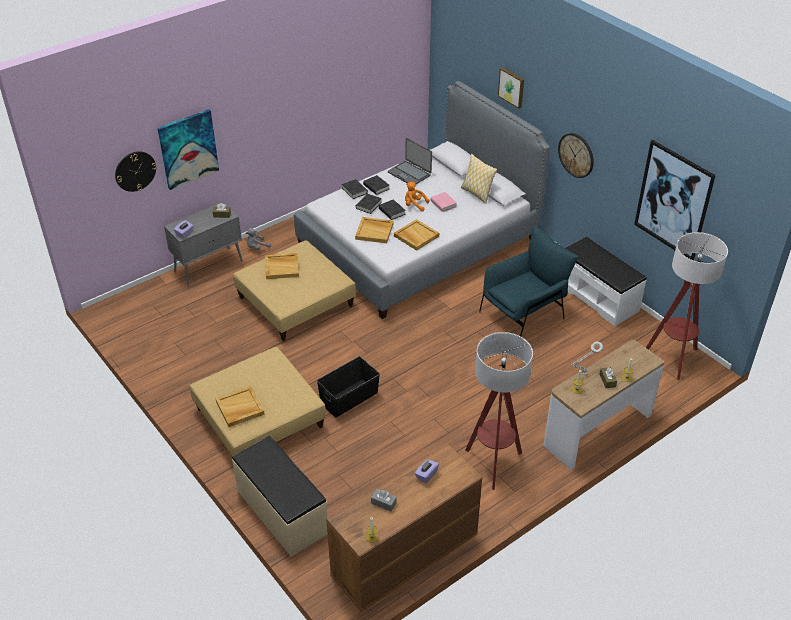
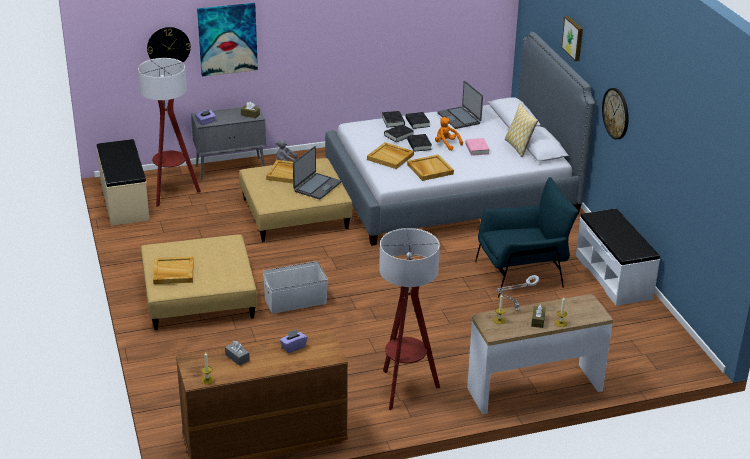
camera: 20 degrees right, 10 degrees down
beige bench [232,436,328,557] -> beige bench moved to [97,139,150,226]
black storage box [317,356,380,418] -> white storage box [263,261,328,314]
picture [634,140,716,260] -> none
floor lamp [646,232,728,380] -> floor lamp moved to [138,58,201,207]
none -> laptop [293,146,341,200]

